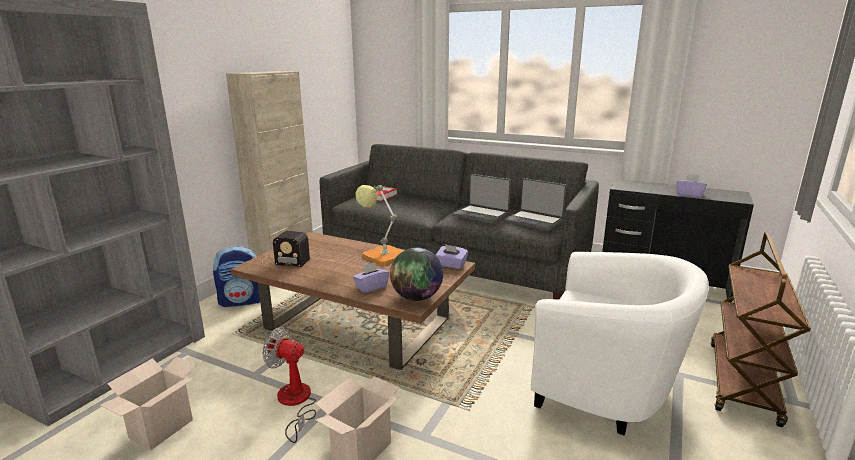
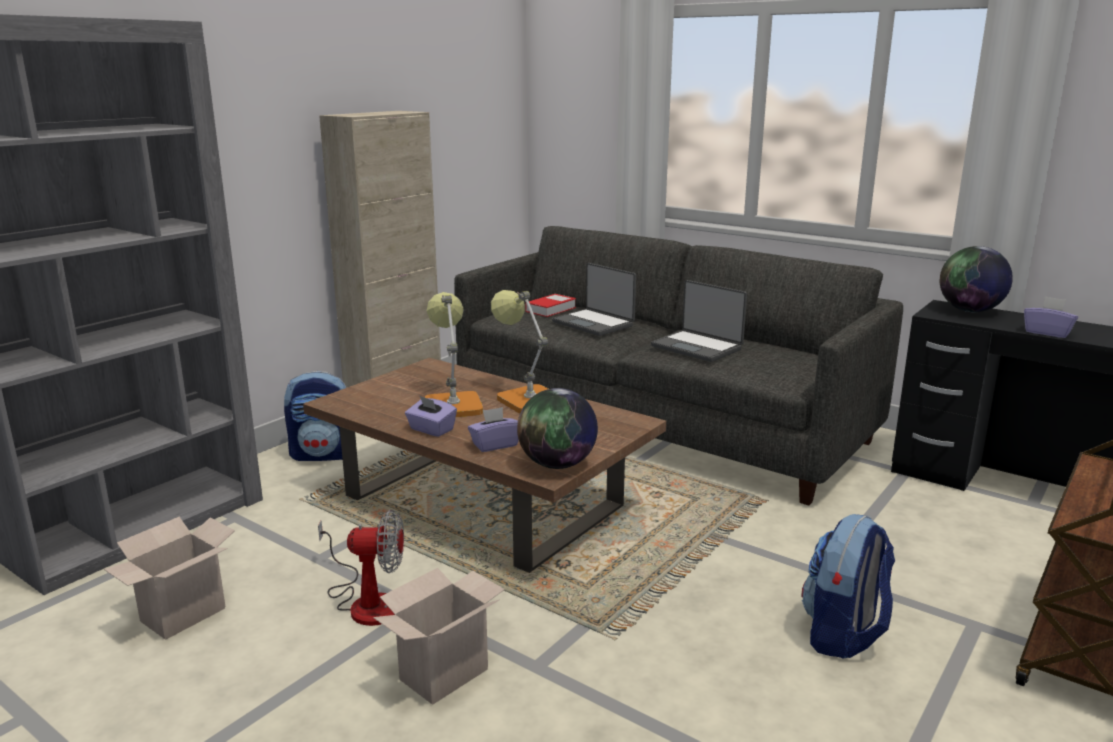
camera: 10 degrees right, 0 degrees up
radio [262,231,310,267] -> none
fan [262,327,316,443] -> fan turned 150 degrees clockwise [318,509,404,626]
purple tissue box [436,244,468,269] -> purple tissue box moved to [405,396,457,437]
laptop [505,178,567,231] -> laptop moved to [552,263,636,336]
white armchair [531,252,709,436] -> backpack [802,514,895,659]
none -> table lamp [425,292,483,417]
none -> globe [940,246,1013,312]

